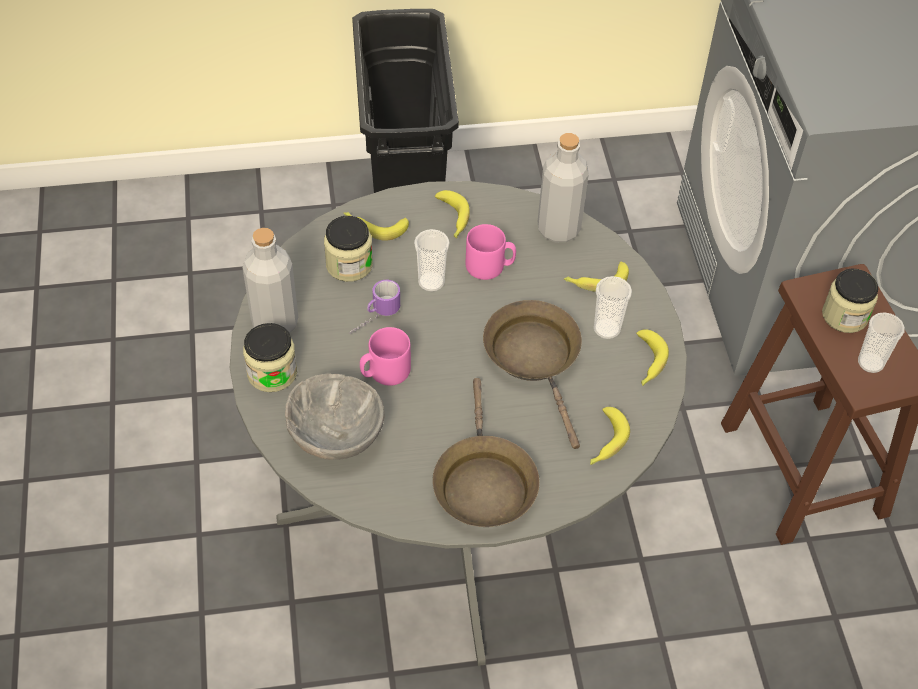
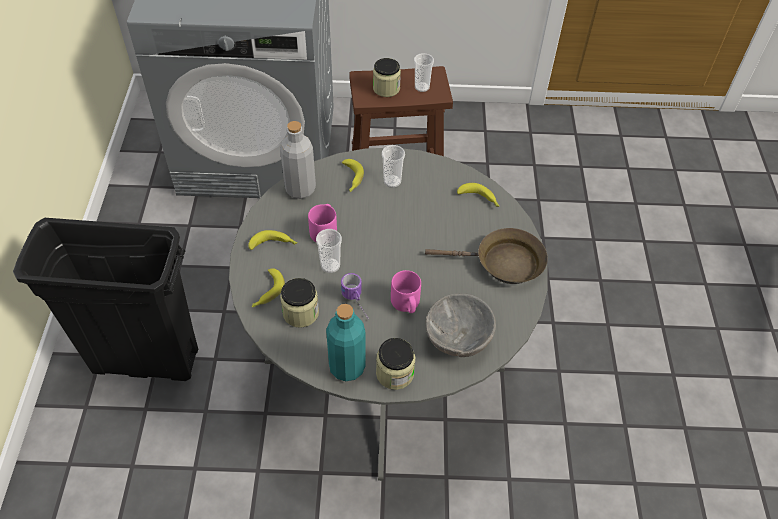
camera: 80 degrees left, 0 degrees up
grey bottle [242,228,298,333] -> turquoise bottle [326,304,366,381]
brown frying pan [483,300,582,449] -> none
banana [636,329,669,386] -> none

